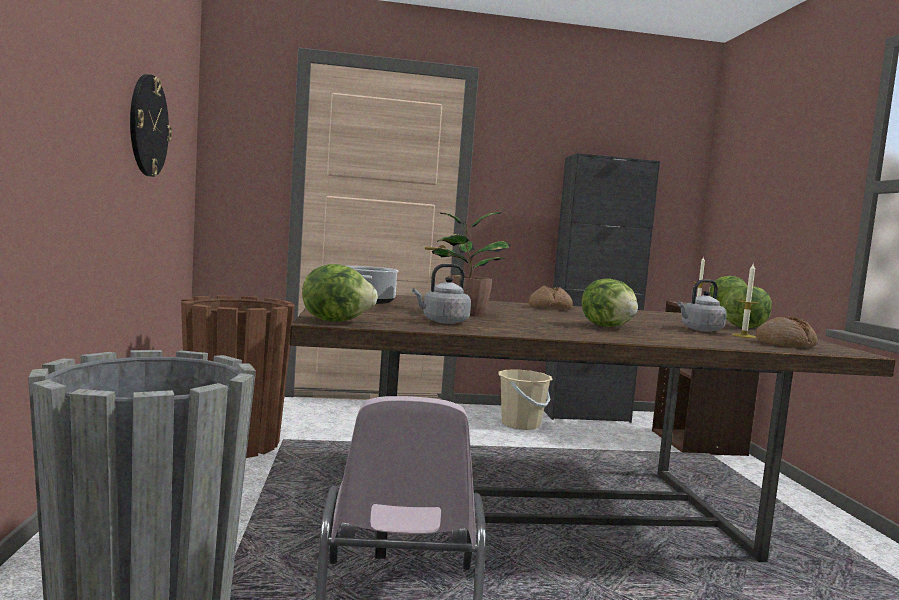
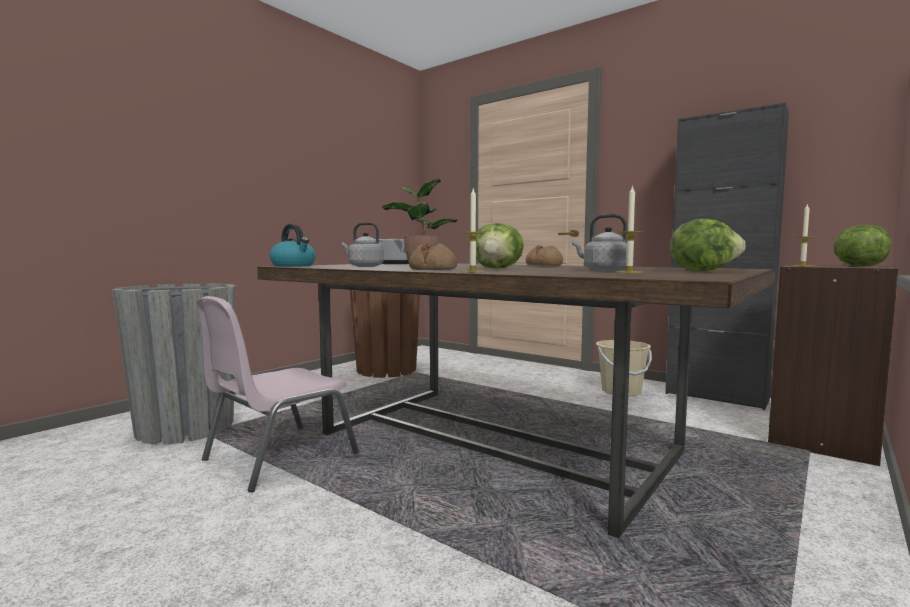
camera: 45 degrees right, 0 degrees up
wall clock [130,74,172,177] -> none
lettuce [302,264,378,322] -> kettle [269,224,316,267]
bread [756,317,818,348] -> bread moved to [409,243,457,270]
none -> candle [460,189,486,272]

